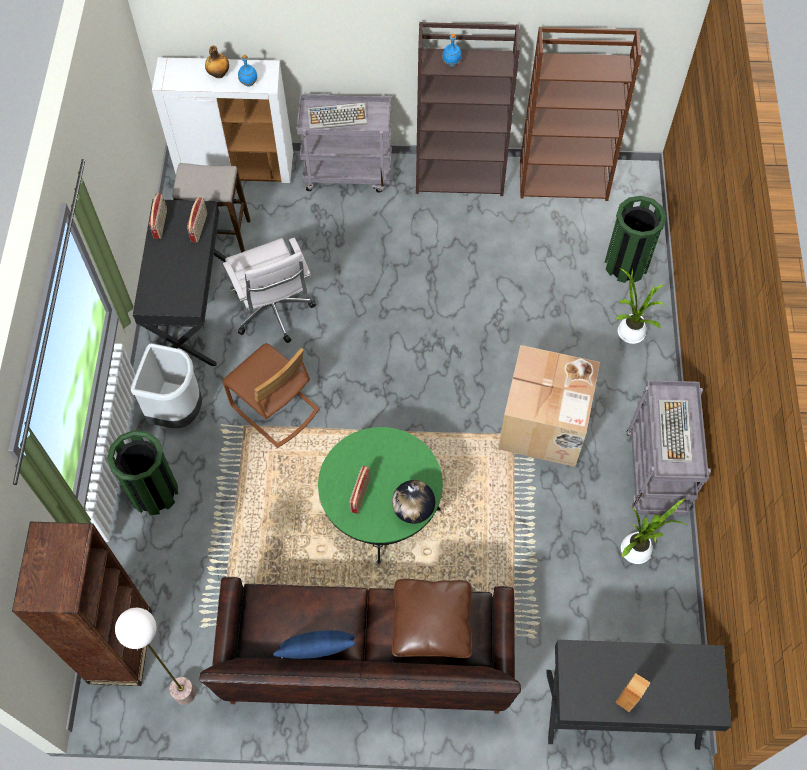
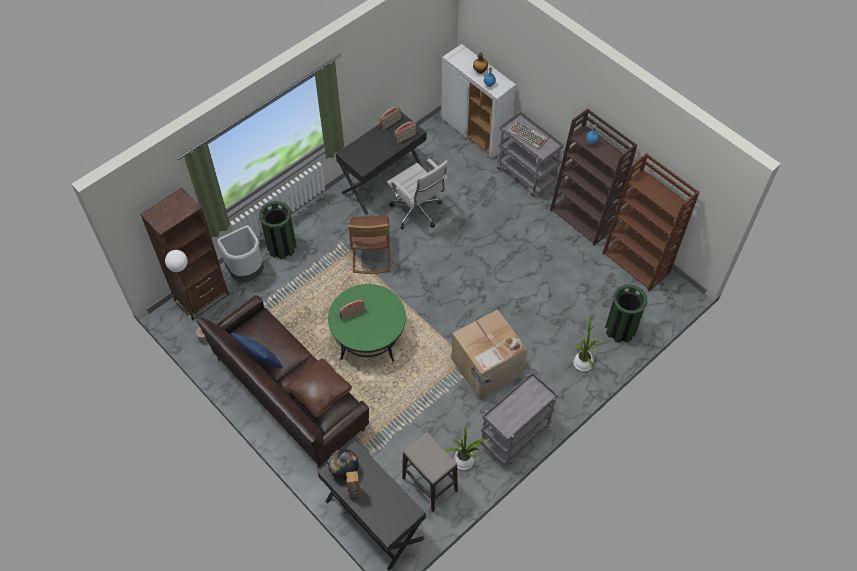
camera: 45 degrees right, 5 degrees down
grey trash can [131,343,202,428] -> grey trash can moved to [217,225,264,282]
stool [172,163,251,253] -> stool moved to [402,432,458,512]
white office chair [223,238,316,343] -> white office chair turned 60 degrees counterclockwise [387,158,448,229]
globe [392,480,435,524] -> globe moved to [328,449,359,480]
keyboard [658,400,693,463] -> none

